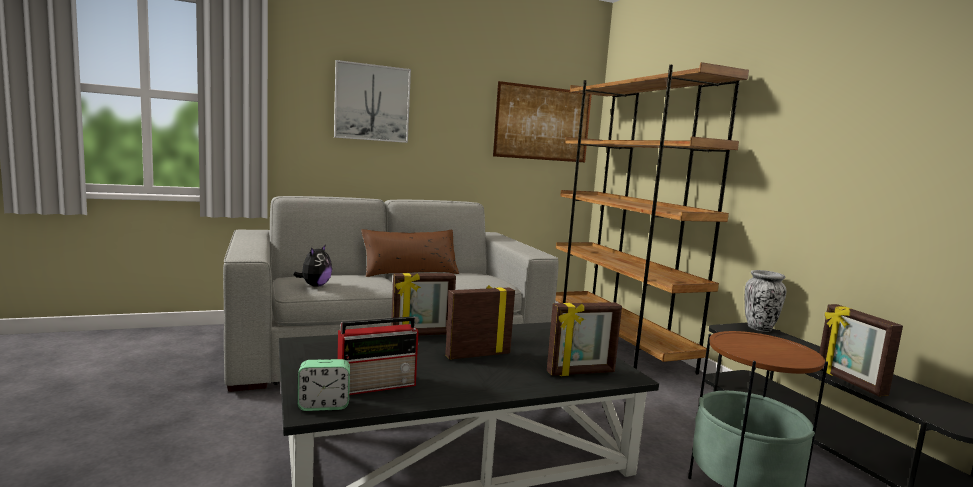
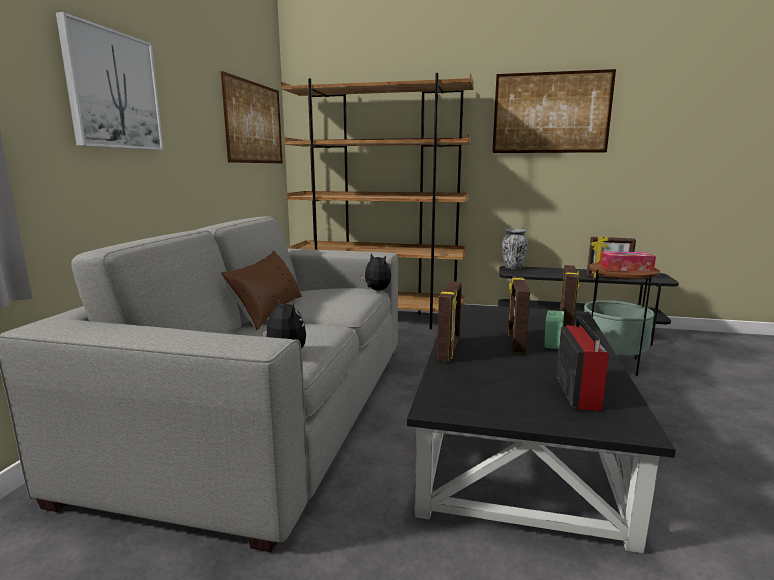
camera: 55 degrees left, 5 degrees up
alarm clock [297,359,350,411] -> alarm clock moved to [544,310,564,349]
none -> plush toy [360,253,391,291]
none -> picture [492,69,616,153]
none -> tissue box [599,251,656,271]

